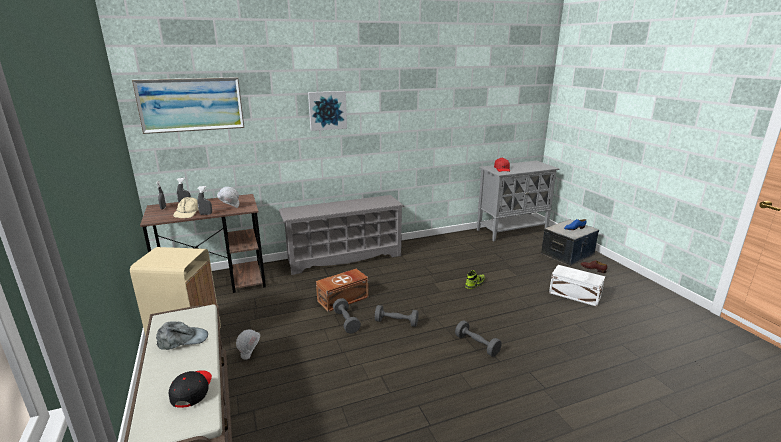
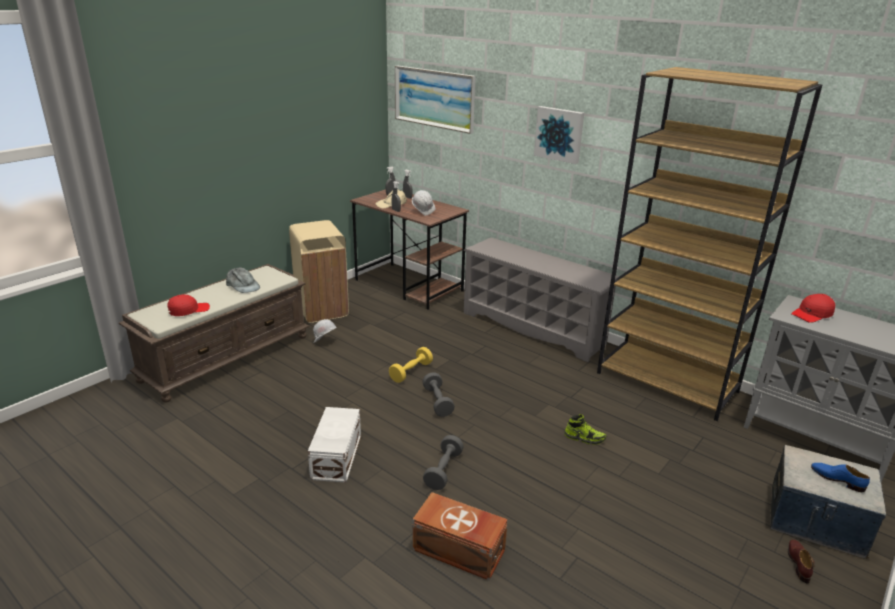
camera: 60 degrees right, 5 degrees up
black cap [169,370,212,408] -> red cap [167,294,210,316]
brown storage box [316,269,369,312] -> brown storage box moved to [413,492,508,581]
grey dumbbell [333,298,361,334] -> yellow dumbbell [389,347,433,383]
white storage box [549,265,605,307] -> white storage box moved to [308,407,361,483]
none -> brown bookcase [597,67,822,421]

